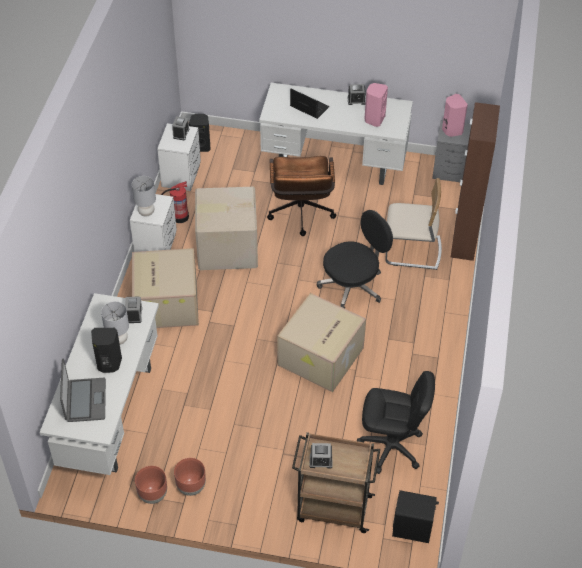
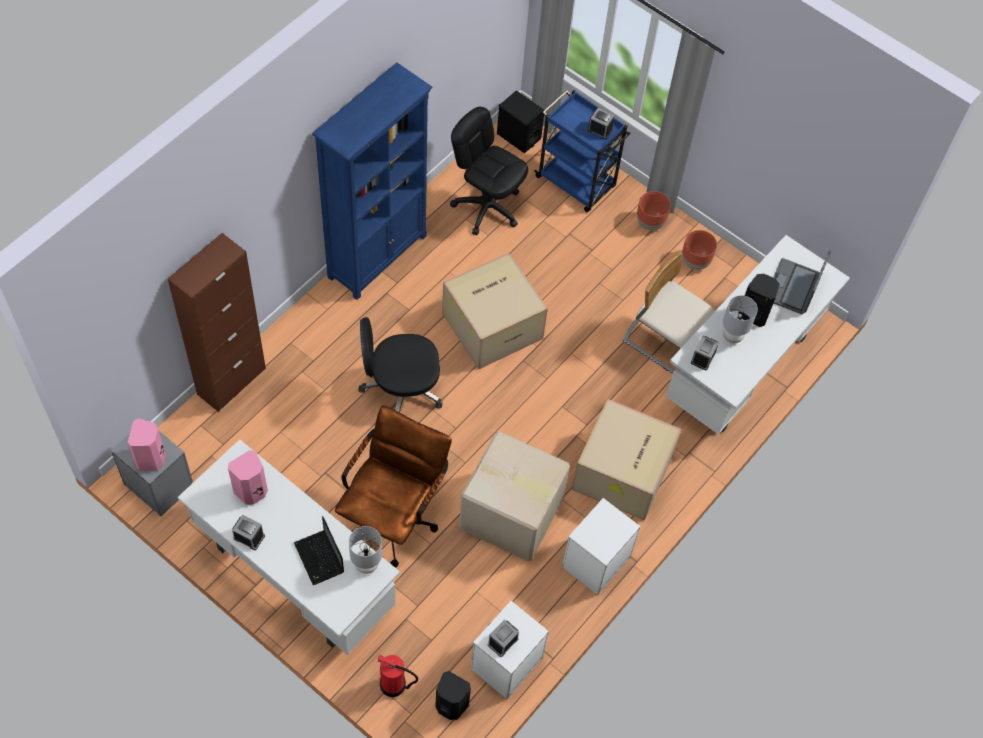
camera: 155 degrees left, 10 degrees up
grey table lamp [132,176,156,217] -> grey table lamp moved to [349,526,382,574]
brown planter [135,466,167,504] -> brown planter moved to [637,191,671,230]
fire extinguisher [161,181,189,223] -> fire extinguisher moved to [378,655,418,697]
brown cart [292,432,380,533] -> blue cart [534,90,631,212]
beige chair [385,178,442,270] -> beige chair moved to [623,251,716,373]
none -> blue bookcase [312,63,433,300]

